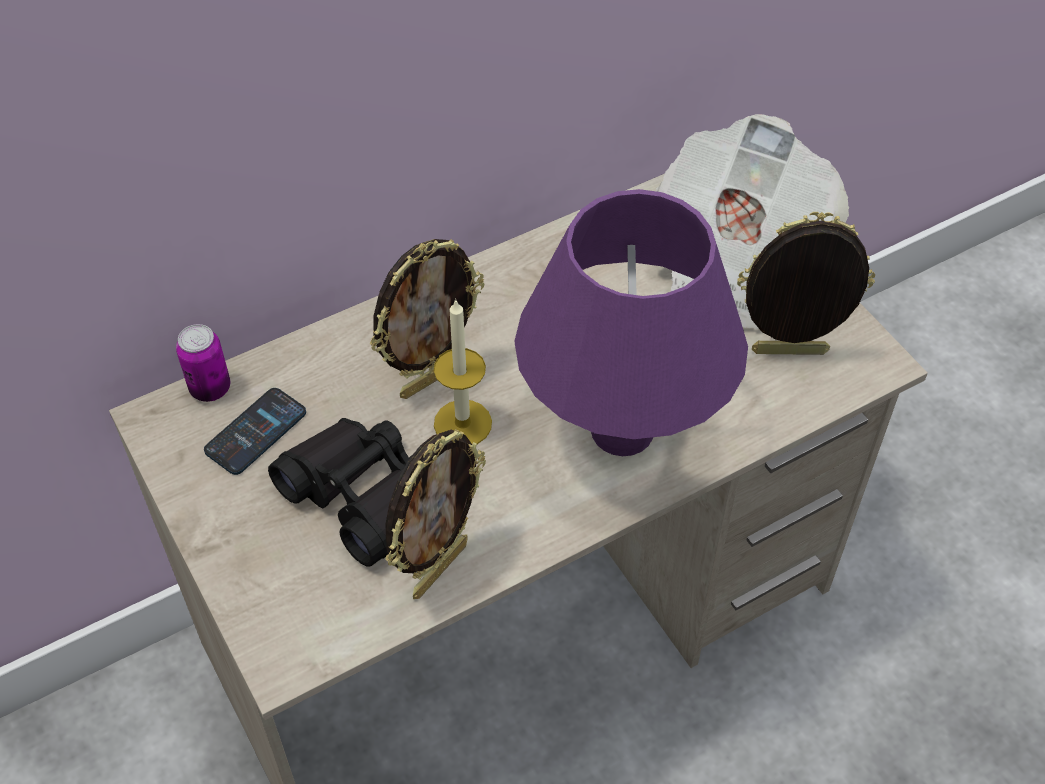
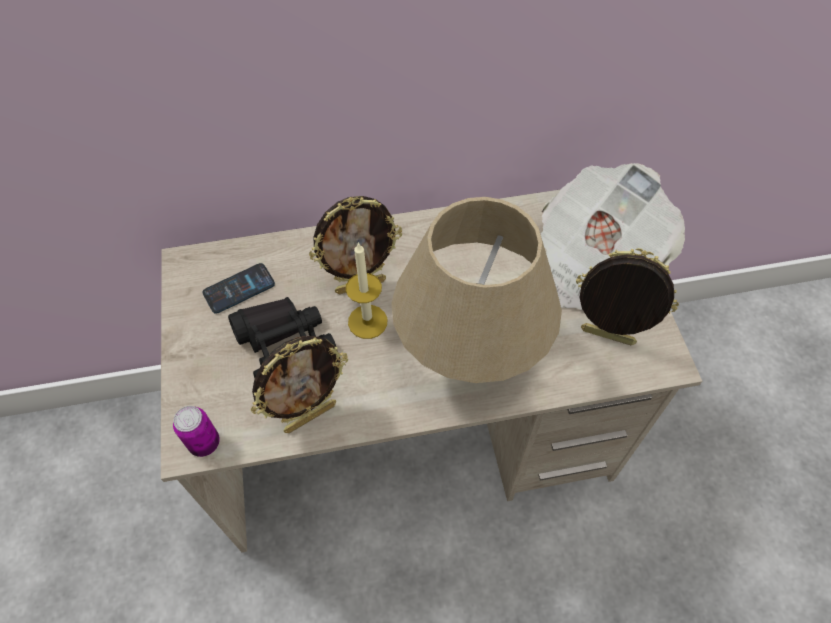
camera: 20 degrees right, 5 degrees up
can [176,324,230,402] -> can moved to [173,406,220,457]
purple table lamp [514,189,748,456] -> beige table lamp [391,197,562,383]

